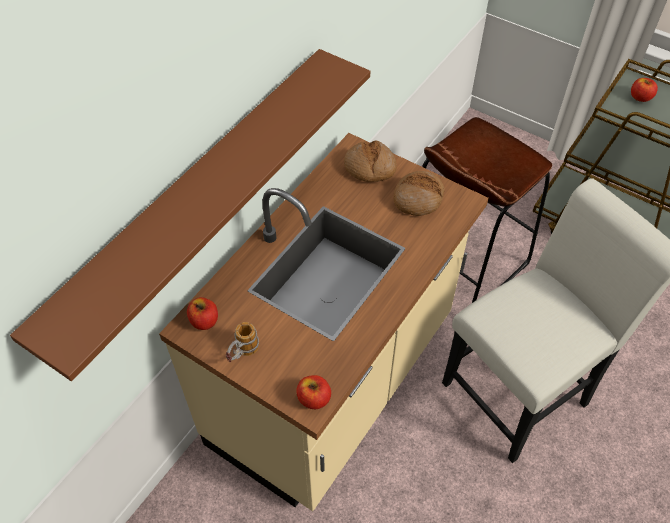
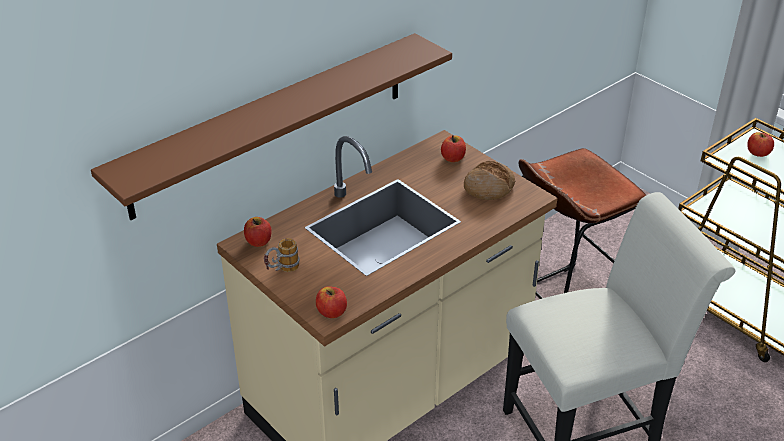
camera: 15 degrees right, 15 degrees down
bread [344,140,397,182] -> apple [441,135,466,162]

